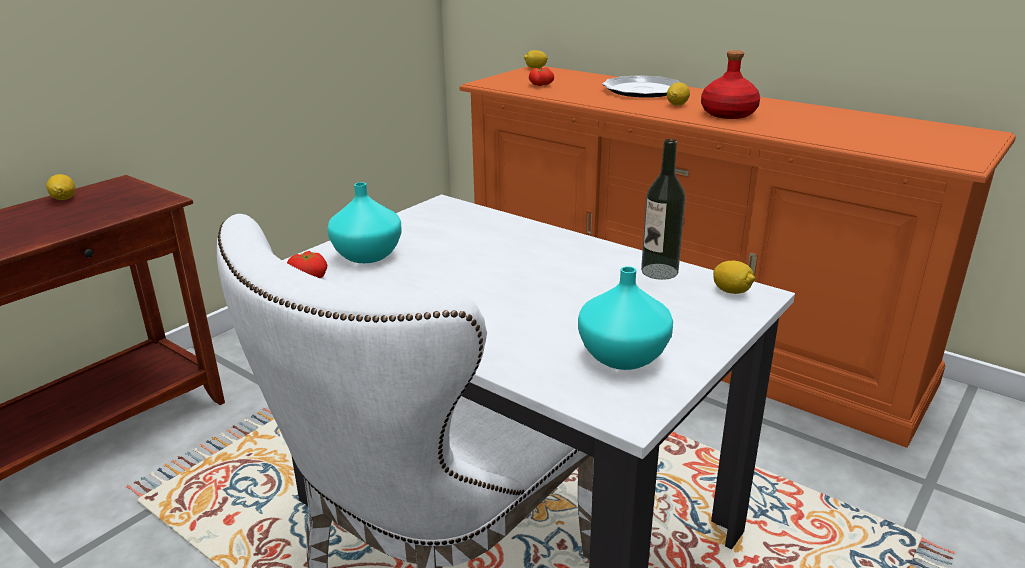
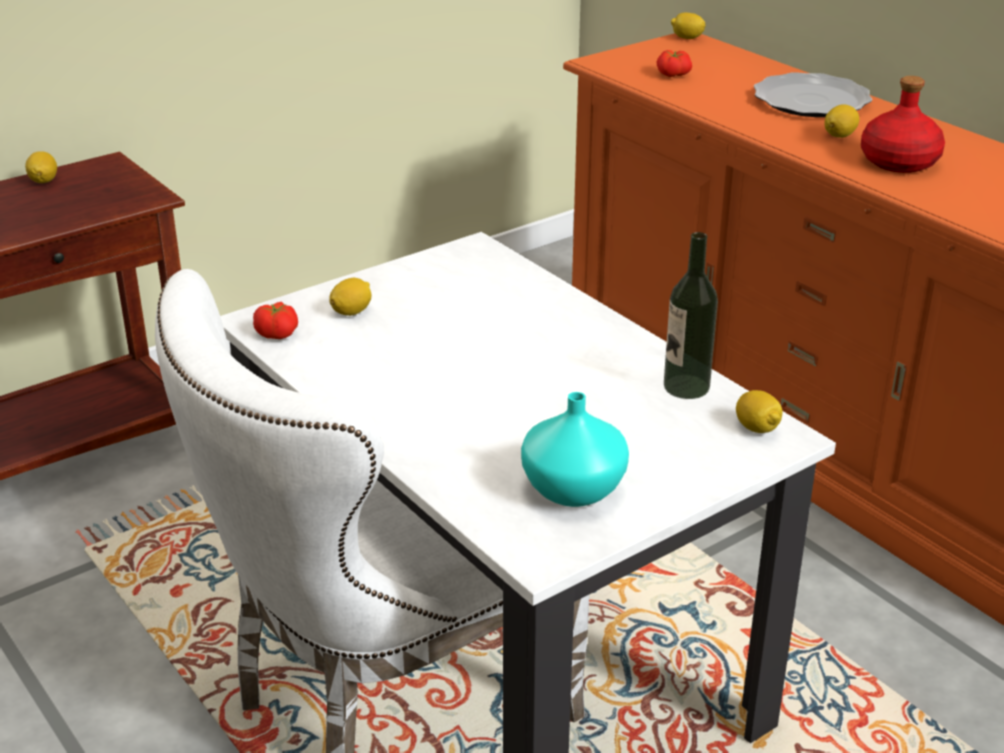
camera: 15 degrees right, 5 degrees up
turquoise vase [327,182,402,263] -> lemon [329,278,371,316]

